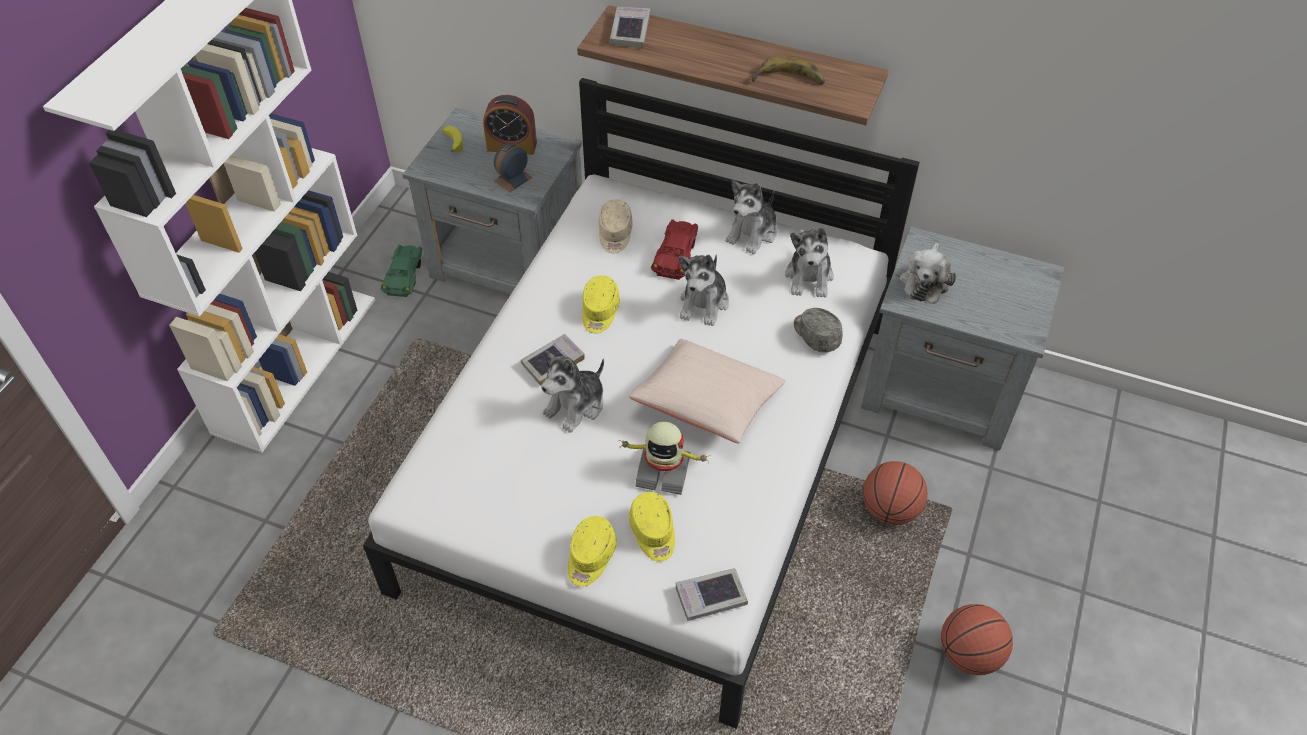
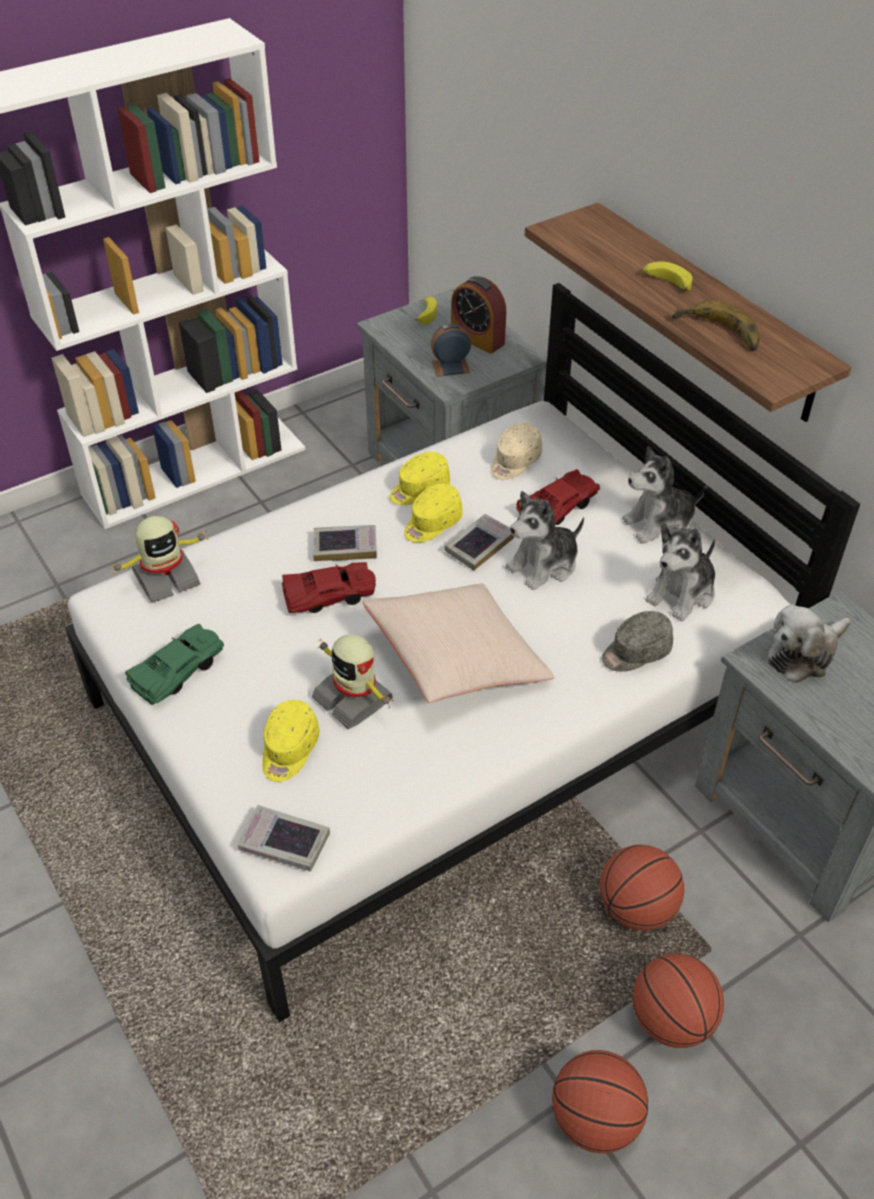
camera: 35 degrees right, 5 degrees down
green toy car [380,245,422,297] -> green toy car moved to [125,624,224,705]
plush toy [541,351,604,433] -> red toy car [282,562,376,613]
yellow cap [568,516,617,587] -> yellow cap moved to [390,452,450,505]
book [609,7,650,49] -> book moved to [444,514,514,571]
grey cap [794,308,843,352] -> grey cap turned 120 degrees counterclockwise [602,611,673,672]
none -> toy robot [109,516,209,603]
none -> basketball [632,953,724,1048]
none -> banana [641,261,693,291]

